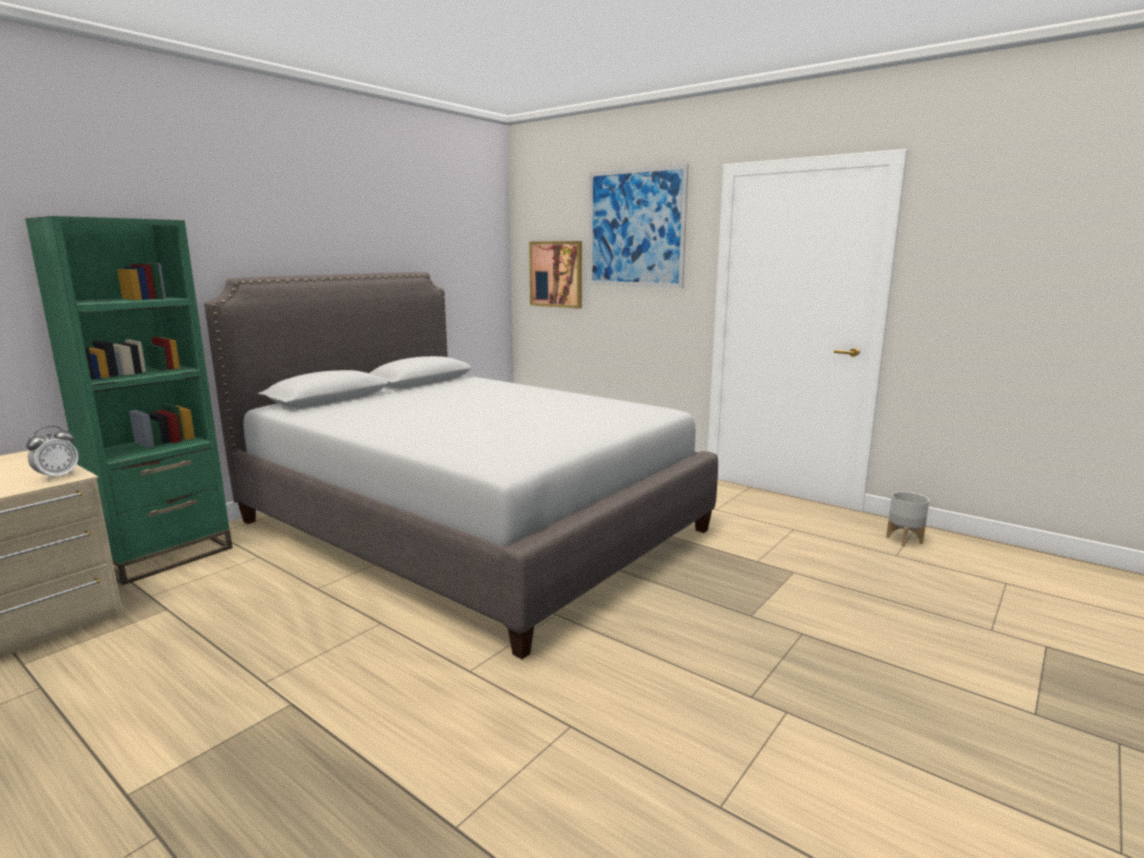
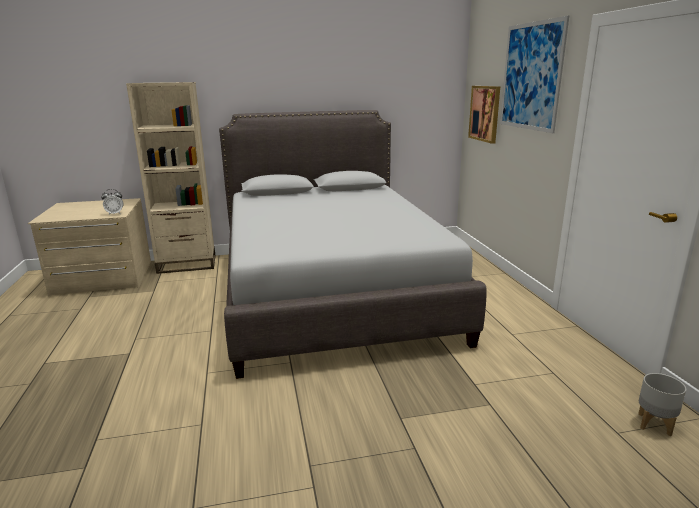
camera: 40 degrees right, 5 degrees up
green bookcase [25,216,232,585] -> beige bookcase [126,82,215,274]

